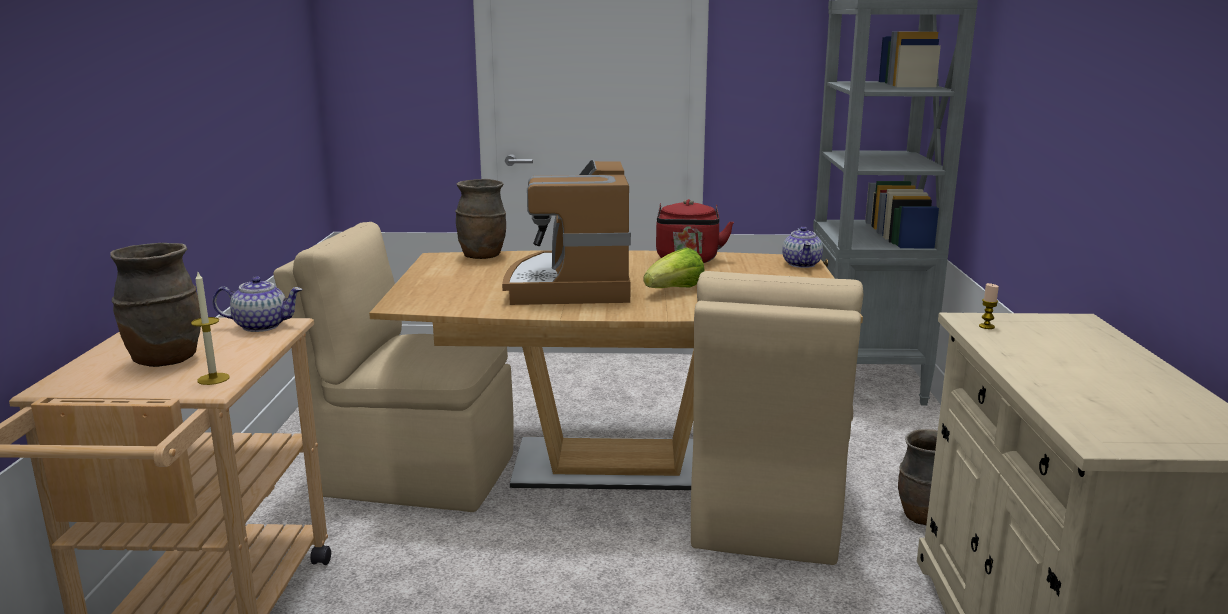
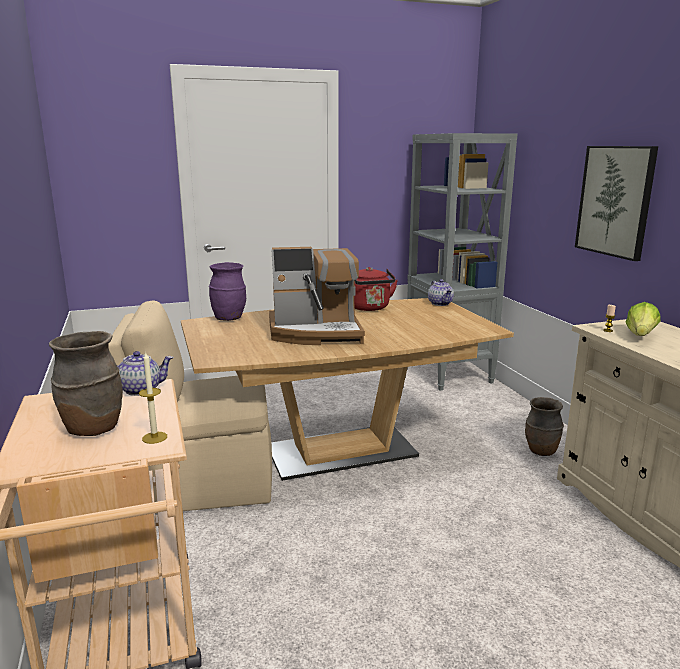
camera: 20 degrees left, 0 degrees up
brown vase [455,179,506,259] -> purple vase [209,262,246,321]
coffee machine [502,160,631,305] -> coffee machine turned 75 degrees counterclockwise [269,247,365,345]
lettuce [644,247,705,288] -> lettuce moved to [625,302,661,336]
beige chair [691,271,863,565] -> none
none -> picture [575,146,658,261]

